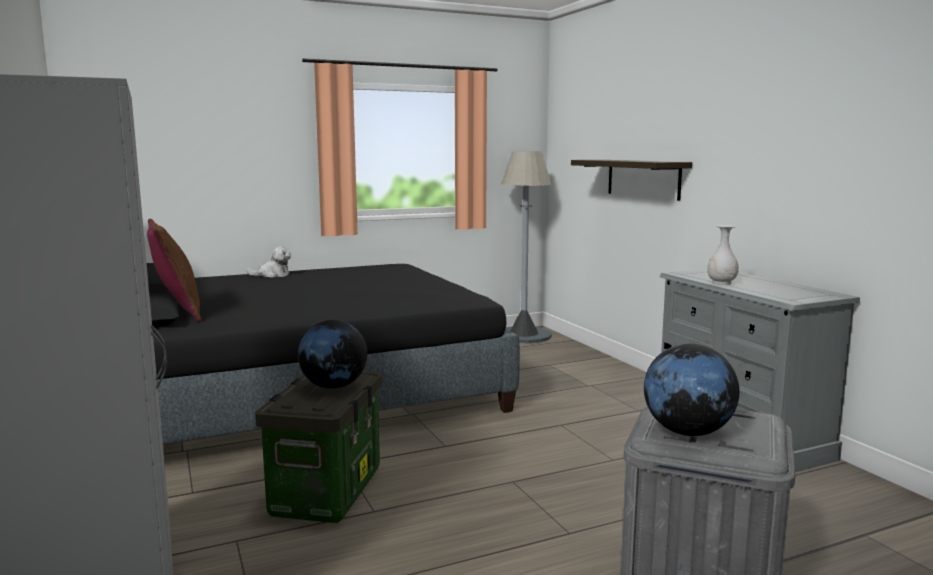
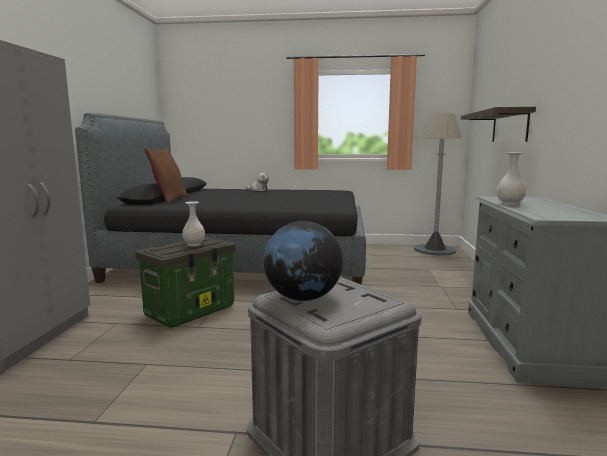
camera: 30 degrees right, 0 degrees up
globe [298,320,367,389] -> white vase [182,201,205,247]

